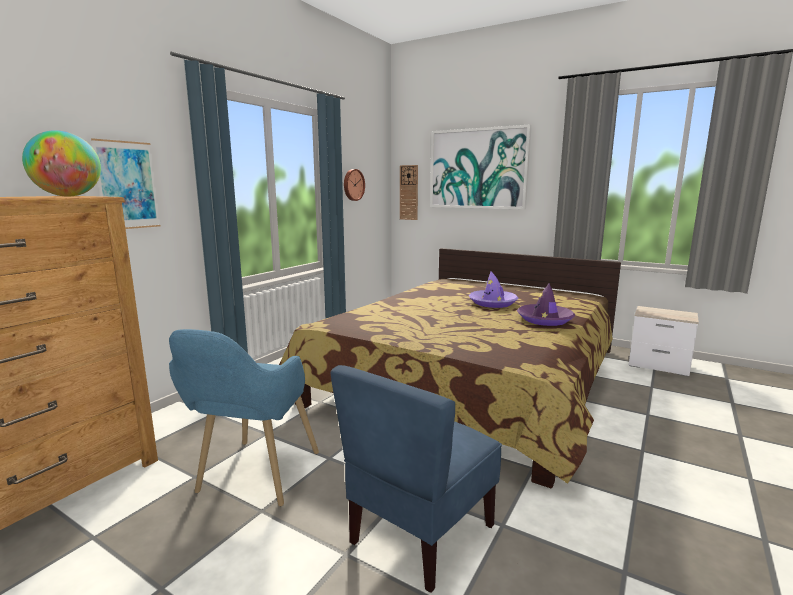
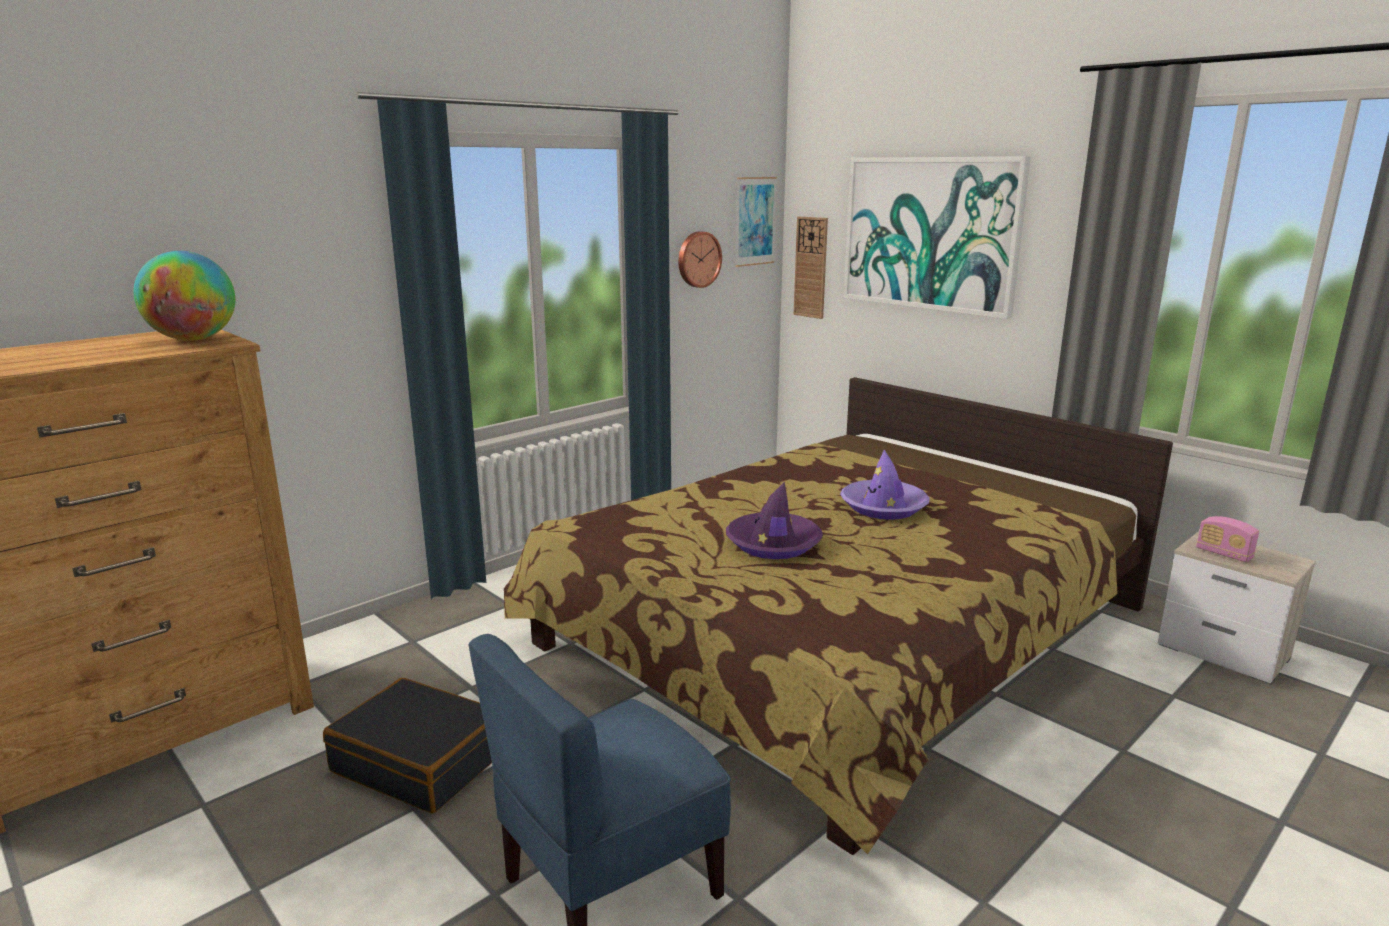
camera: 15 degrees right, 5 degrees up
picture [91,138,161,229] -> picture moved to [736,177,777,267]
blue armchair [169,329,319,506] -> black suitcase [323,678,492,813]
purple hat [517,283,576,326] -> purple hat moved to [726,482,823,559]
none -> radio [1196,516,1259,562]

